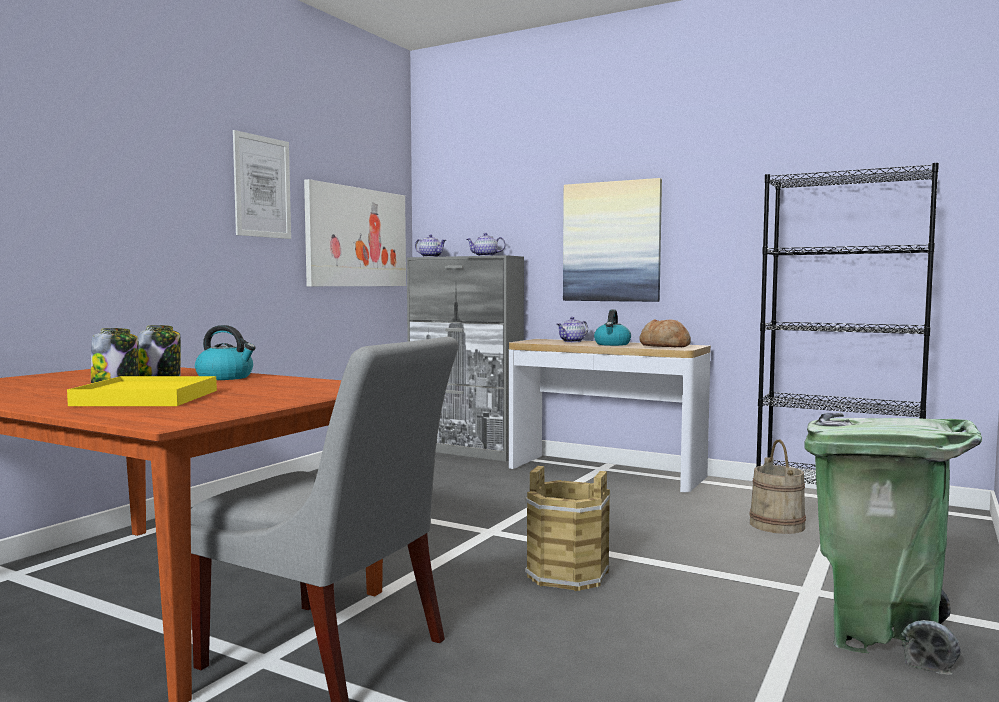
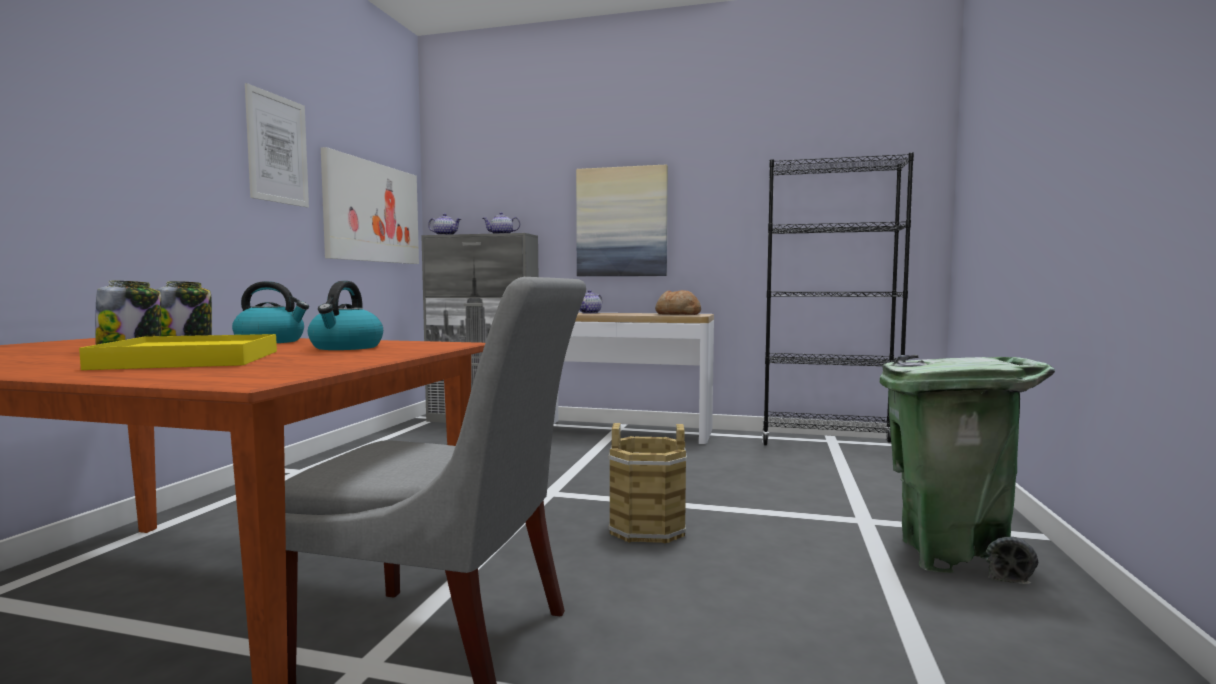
camera: 15 degrees left, 0 degrees up
kettle [594,309,631,346] -> kettle moved to [308,281,383,350]
beige bucket [749,439,806,534] -> none

